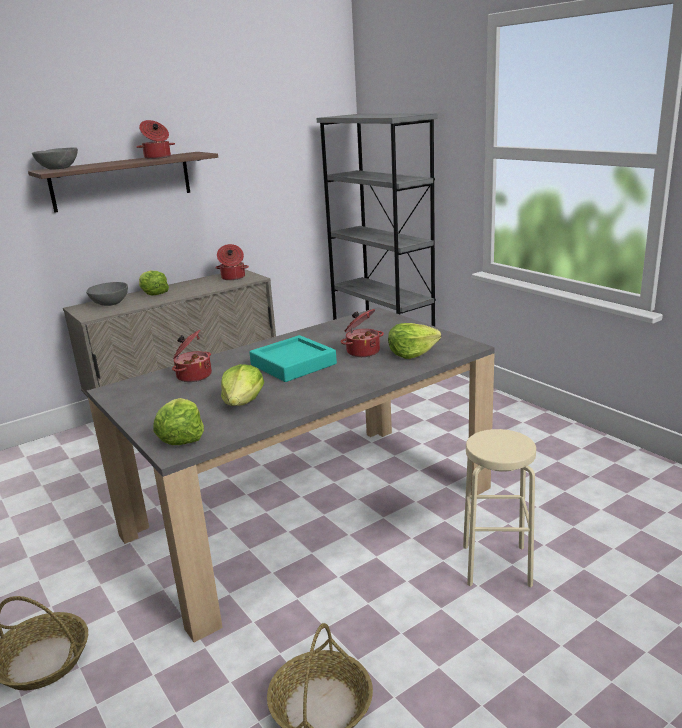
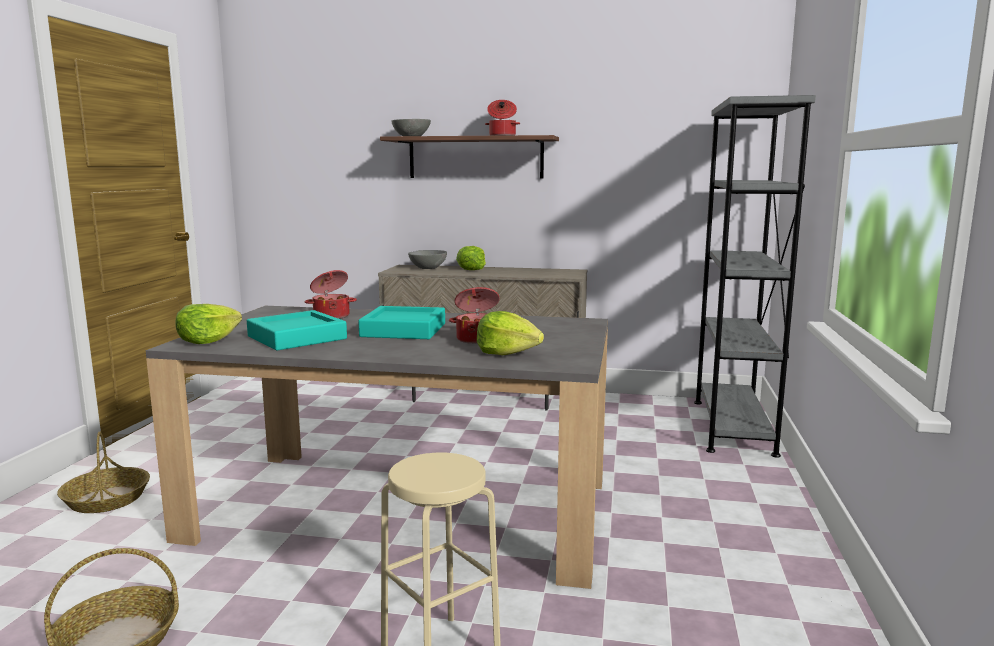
camera: 45 degrees right, 10 degrees down
cooking pot [215,244,249,280] -> none
lettuce [221,364,264,406] -> turquoise tray [247,310,347,350]

